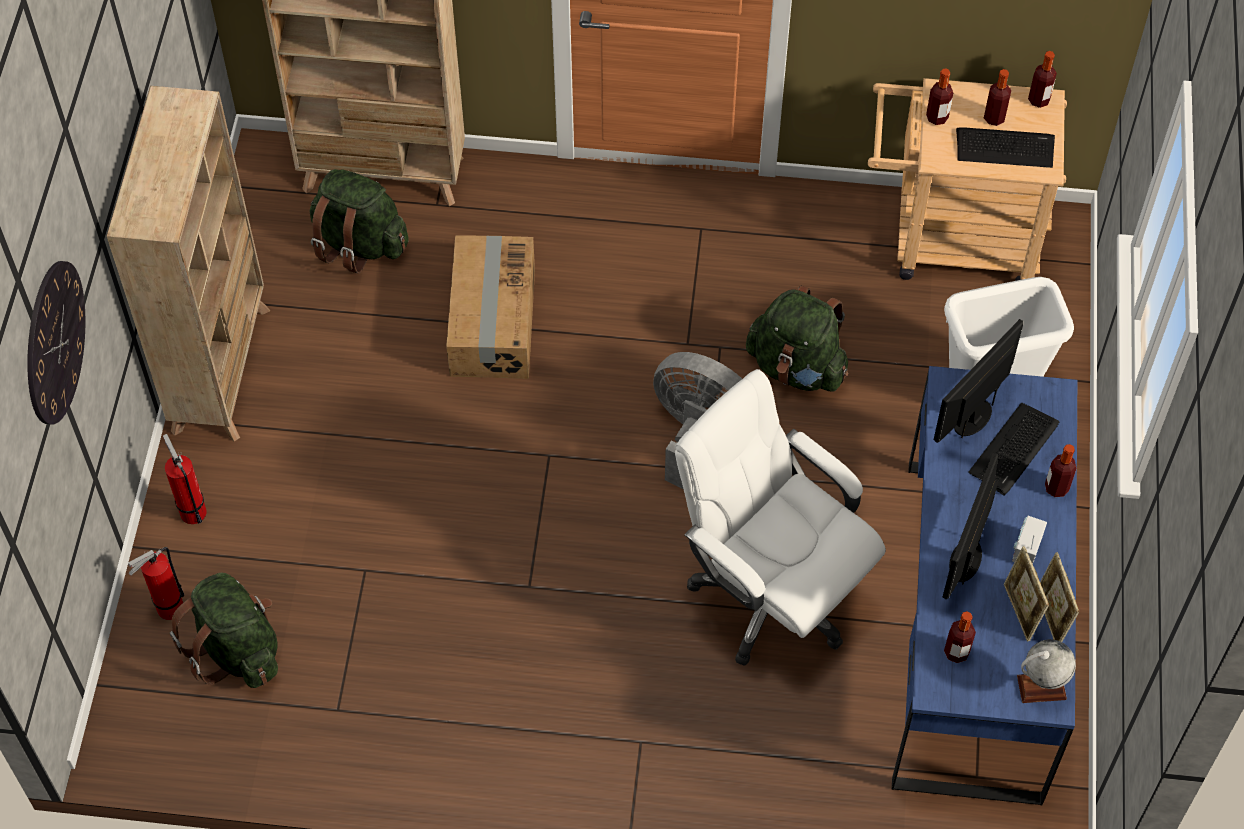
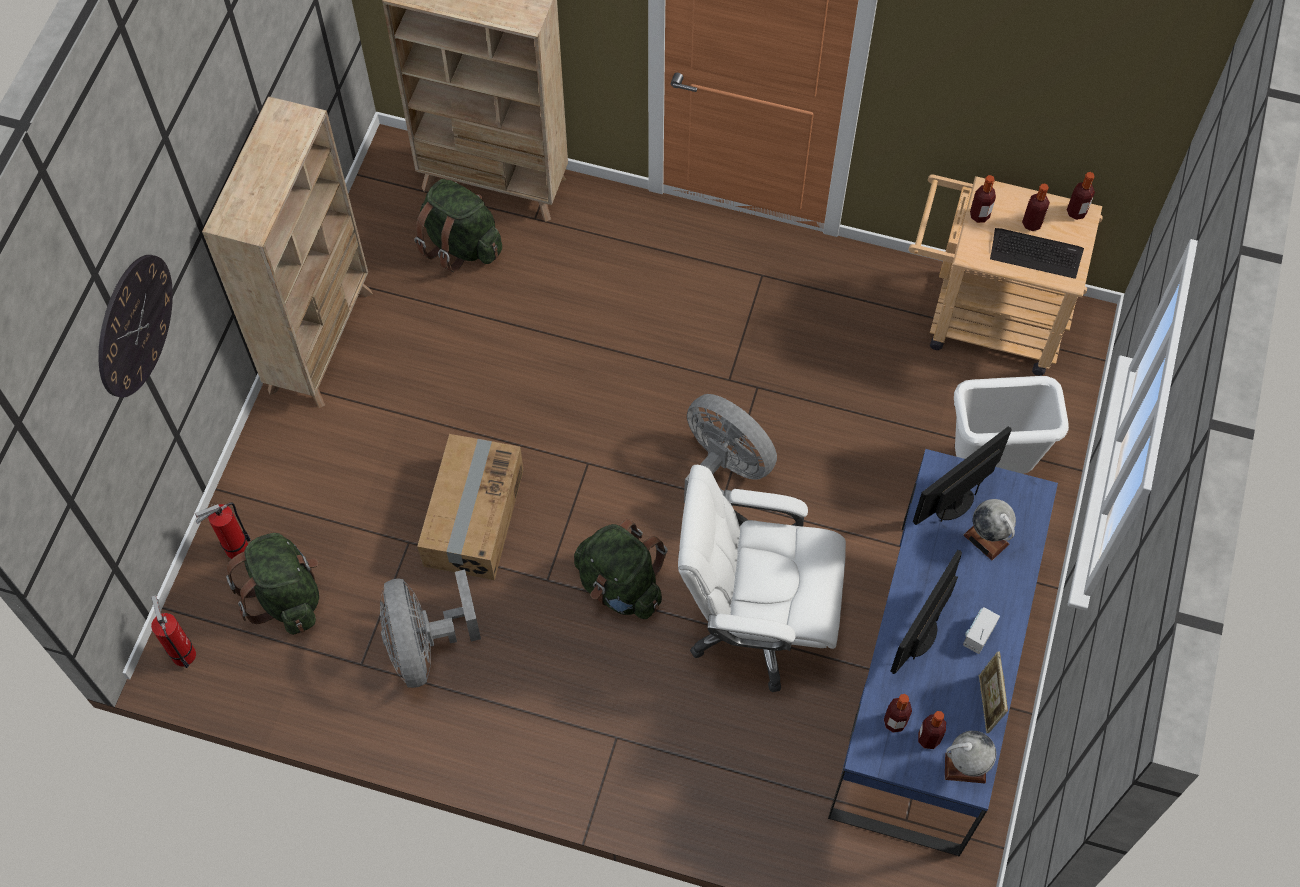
camera: 10 degrees right, 5 degrees up
fire extinguisher [163,434,207,524] -> fire extinguisher moved to [151,596,196,668]
cardboard box [446,235,535,379] -> cardboard box moved to [417,434,523,580]
white office chair [675,369,886,666] -> white office chair turned 45 degrees counterclockwise [678,465,846,692]
green backpack [746,285,848,392] -> green backpack moved to [574,519,668,619]
keyboard [968,403,1060,495] -> globe [964,499,1016,560]
picture frame [1004,546,1049,642] -> none
bottle [1045,444,1077,497] -> bottle moved to [918,711,946,749]
none -> grey fan [380,570,481,688]

